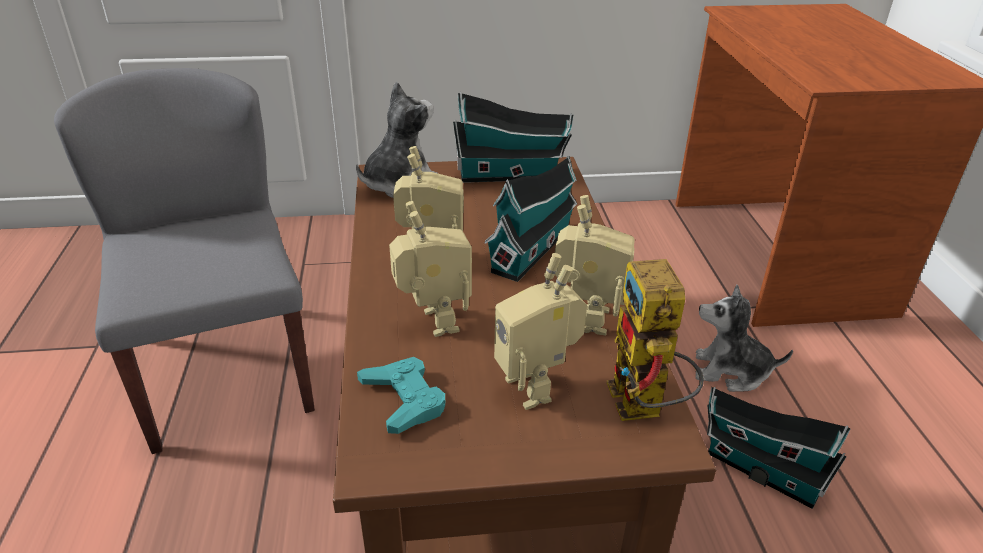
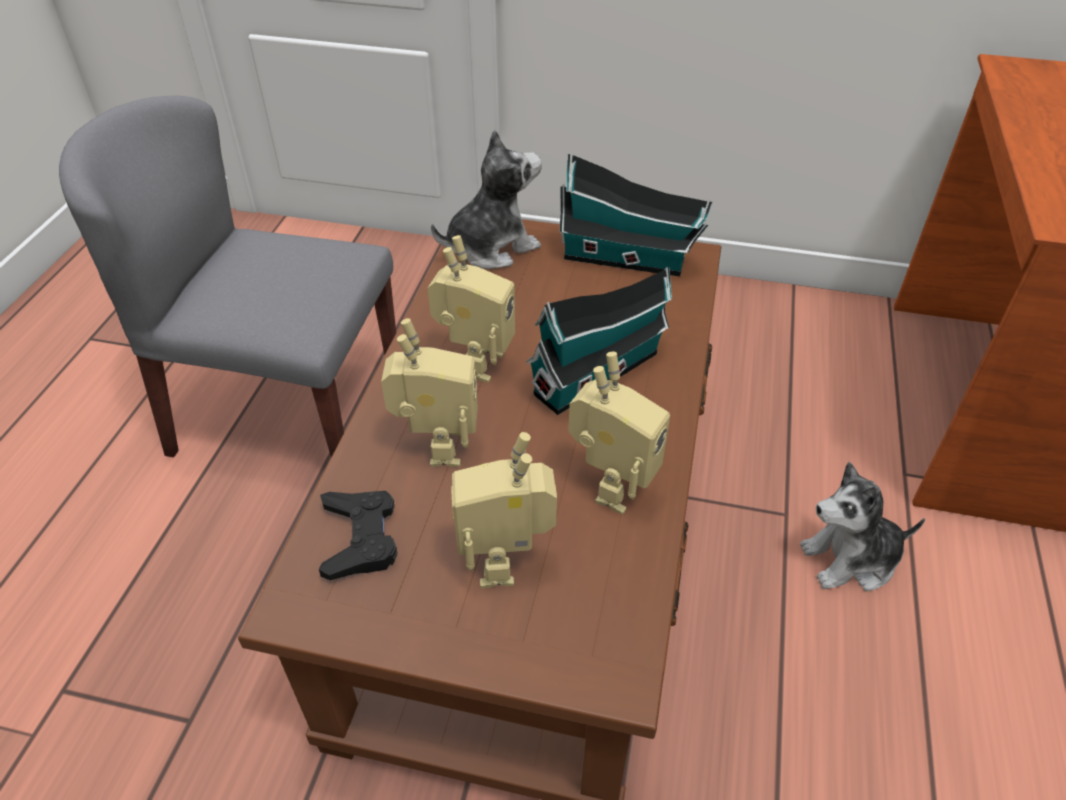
camera: 20 degrees right, 10 degrees up
grey chair [54,68,315,454] -> grey chair turned 75 degrees counterclockwise [59,96,396,457]
turquoise game controller [357,357,445,434] -> black game controller [319,491,398,580]
toy robot [607,259,704,421] -> none
plush toy [695,285,793,392] -> plush toy turned 45 degrees counterclockwise [800,462,925,591]
toy house [707,387,850,509] -> none

